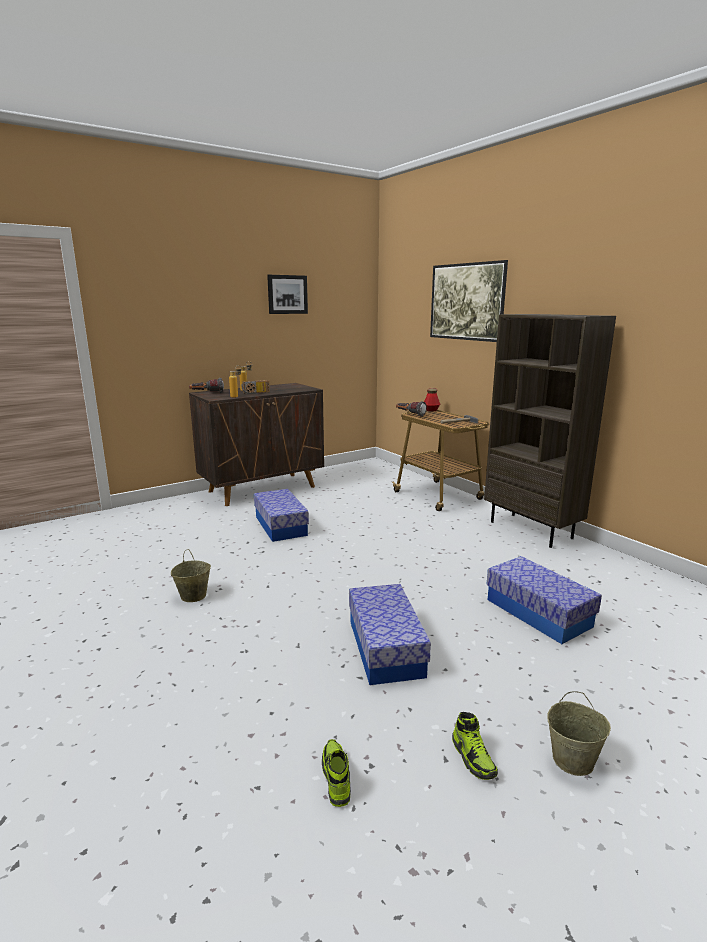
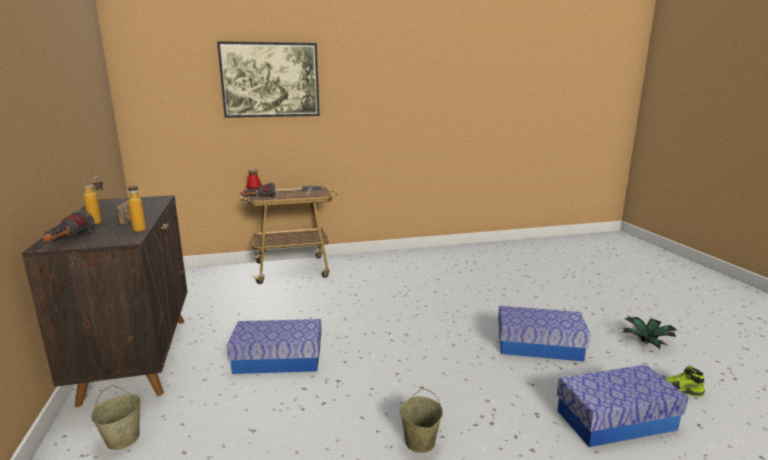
camera: 70 degrees left, 0 degrees up
picture [267,275,308,314] -> none
shoe [452,712,498,780] -> potted plant [622,316,677,350]
brown bookcase [484,314,616,548] -> none
storage box [486,556,602,644] -> storage box moved to [557,365,688,447]
beige bucket [547,691,611,776] -> beige bucket moved to [91,385,141,450]

